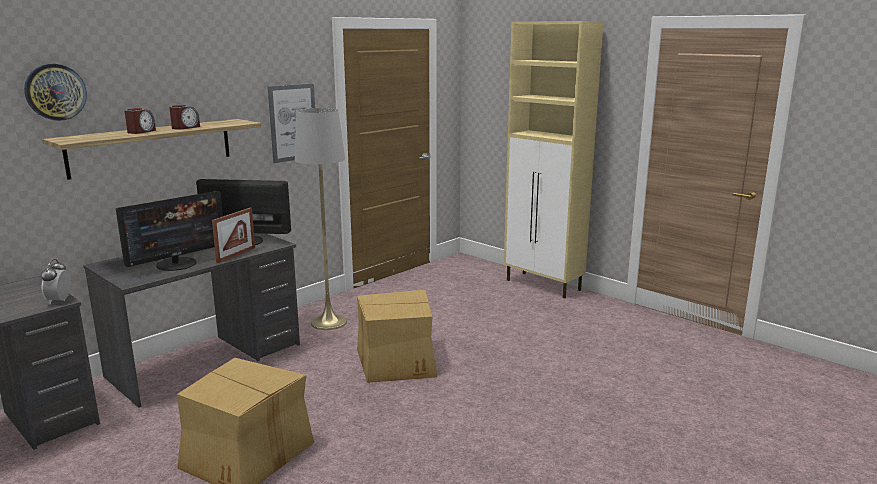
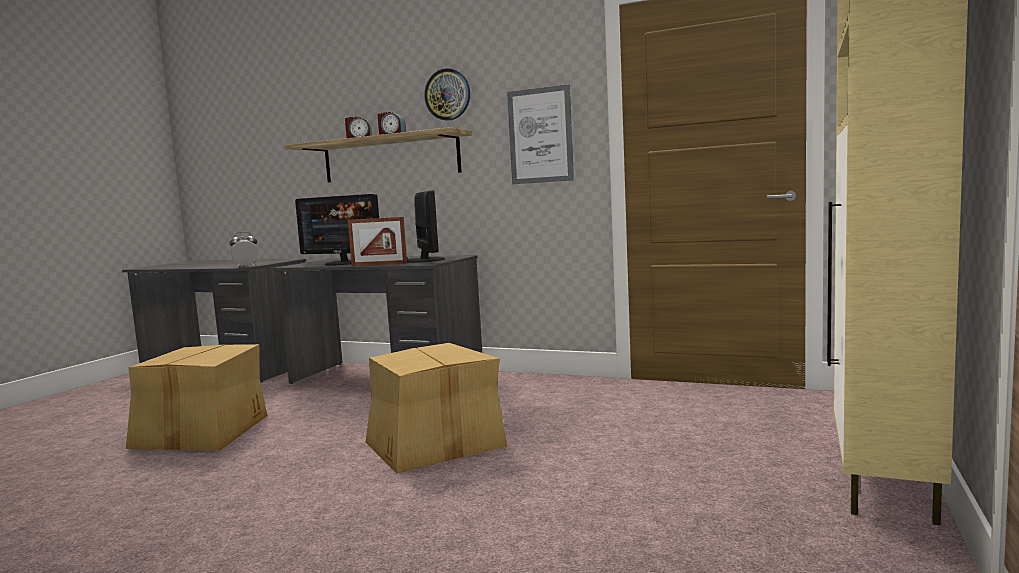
camera: 70 degrees right, 10 degrees down
wall clock [24,64,87,121] -> wall clock moved to [424,68,470,121]
grey floor lamp [295,108,347,330] -> none

